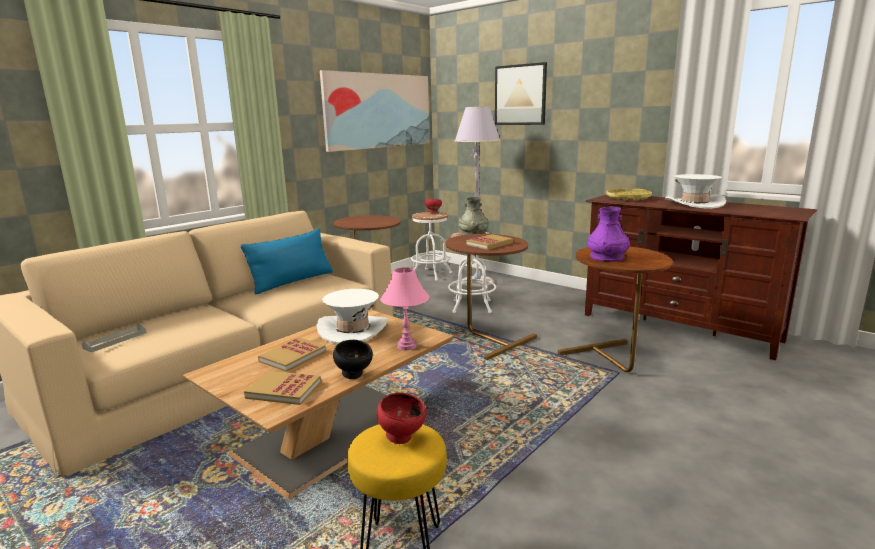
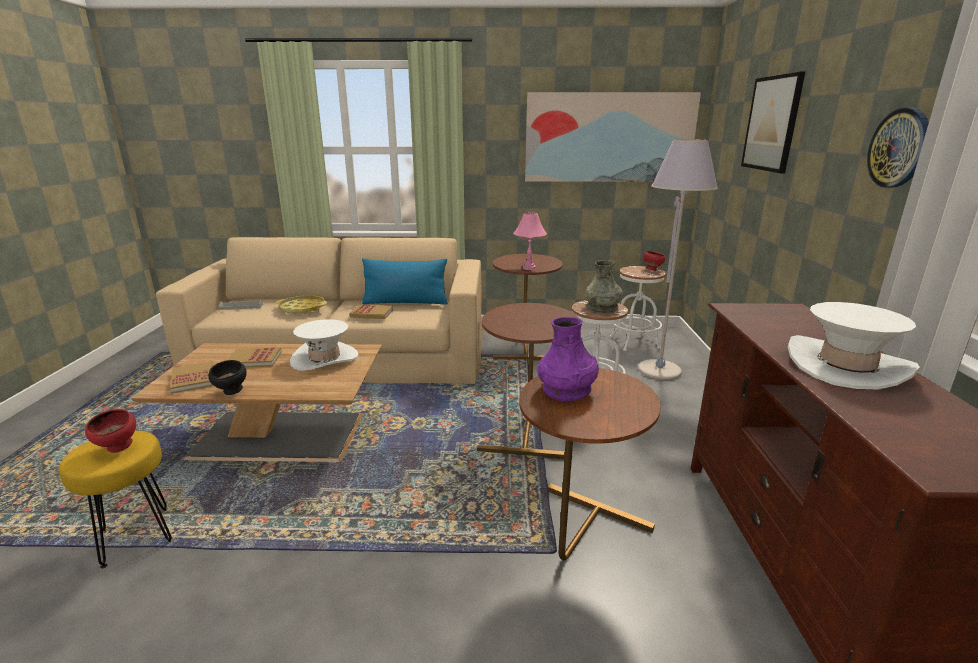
camera: 50 degrees right, 5 degrees up
pink table lamp [380,267,430,350] -> pink table lamp moved to [513,213,547,270]
book [466,234,513,250] -> book moved to [349,304,393,319]
yellow tray [606,189,652,201] -> yellow tray moved to [276,295,327,314]
none -> wall clock [867,108,929,188]

